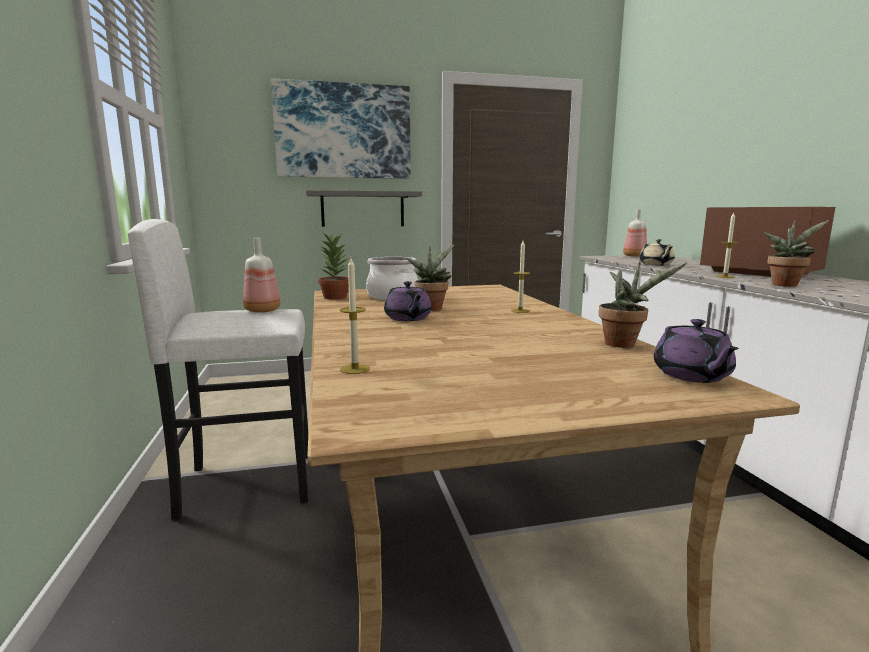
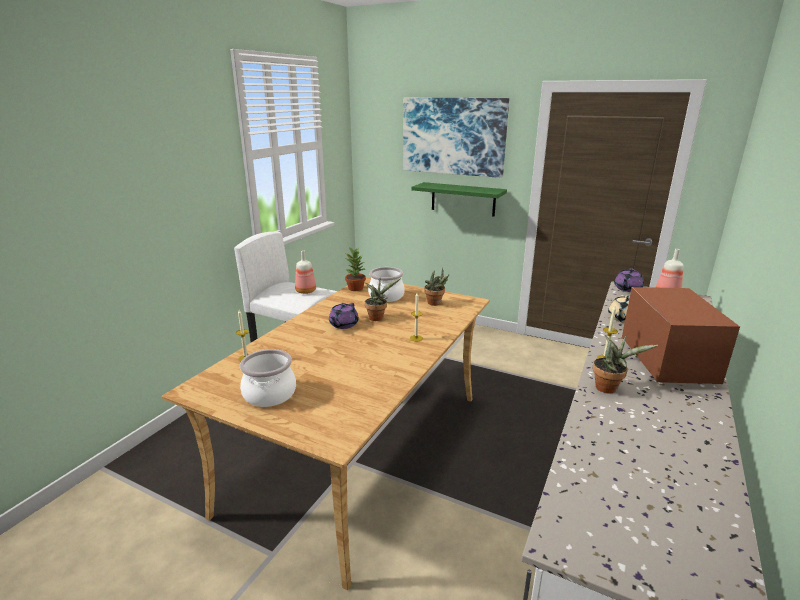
camera: 40 degrees right, 10 degrees up
grey shelf [306,190,422,227] -> green shelf [412,182,507,216]
potted plant [599,259,688,348] -> potted plant moved to [424,268,449,306]
purple teapot [653,319,739,383] -> purple teapot moved to [614,268,644,292]
none -> cooking pot [240,349,296,407]

